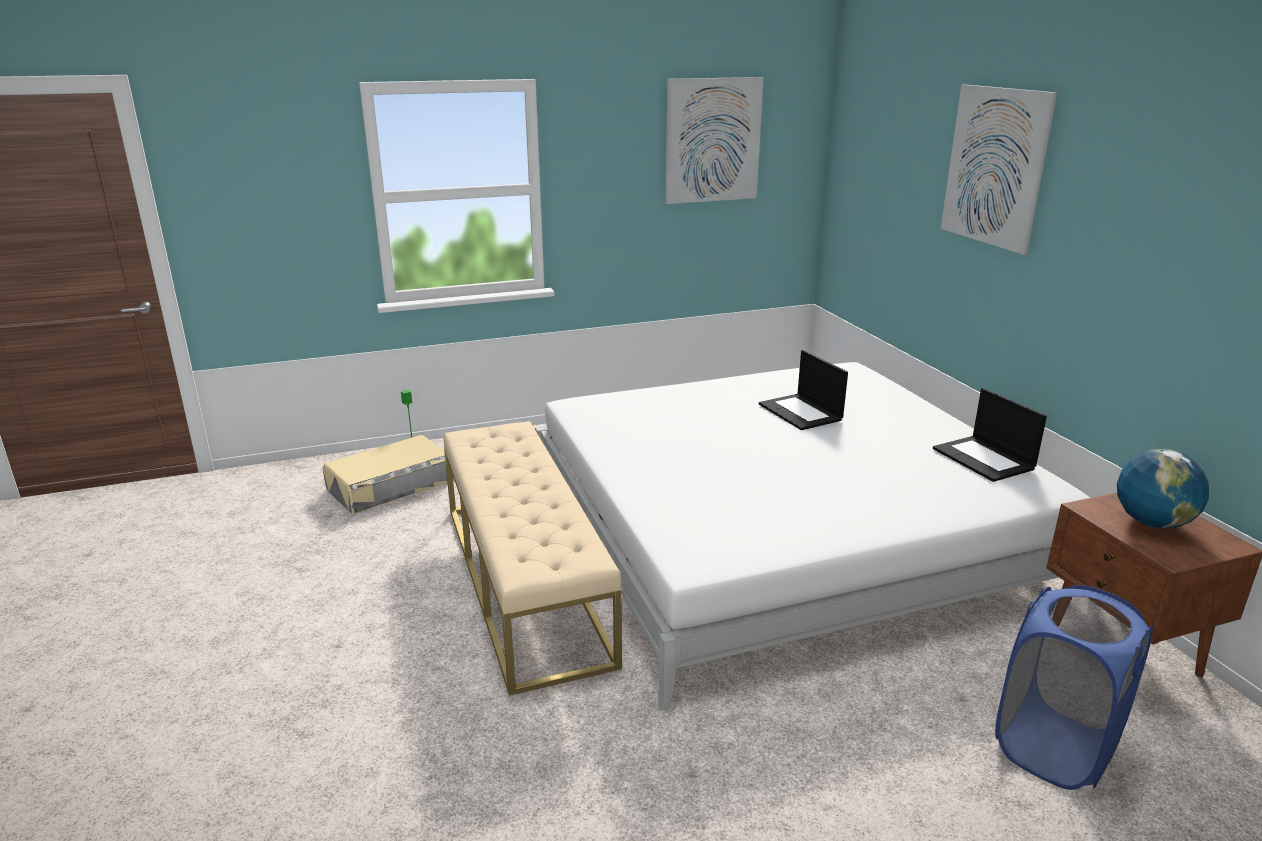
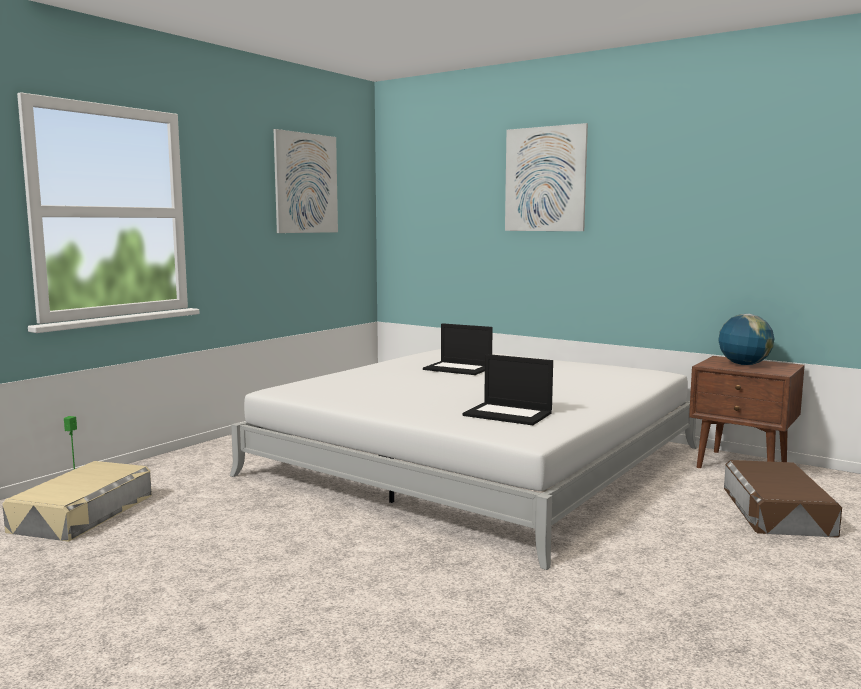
camera: 35 degrees left, 15 degrees down
beige bench [443,421,622,695] -> none
laptop [933,388,1047,482] -> laptop moved to [463,354,553,425]
blue laundry basket [995,585,1153,790] -> brown storage box [724,460,842,538]

